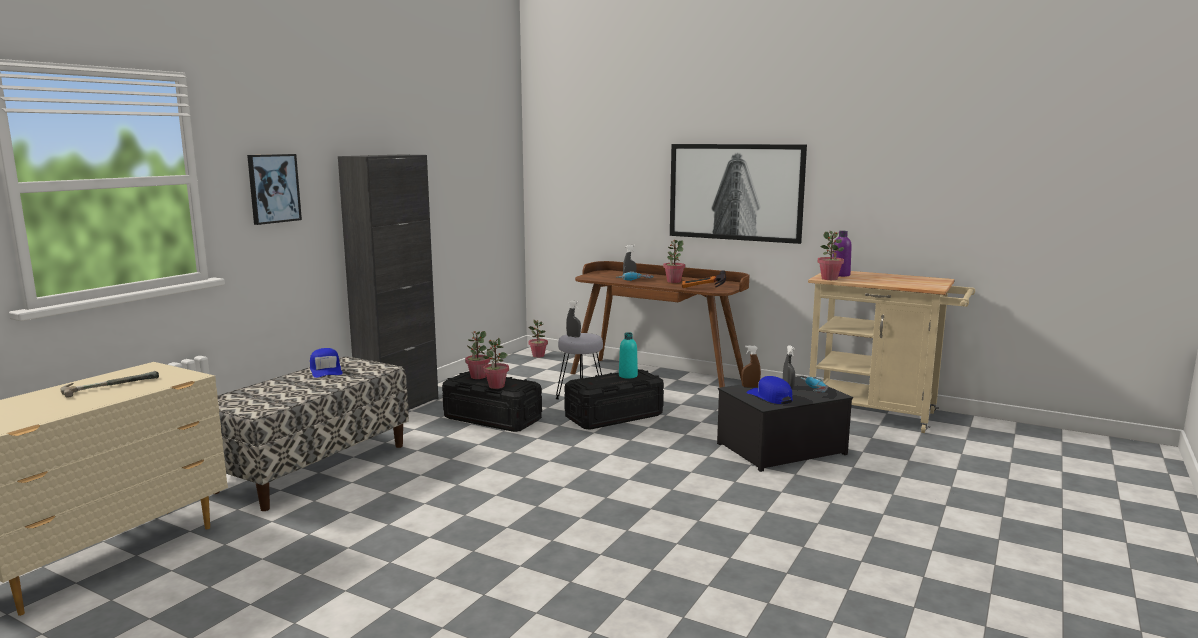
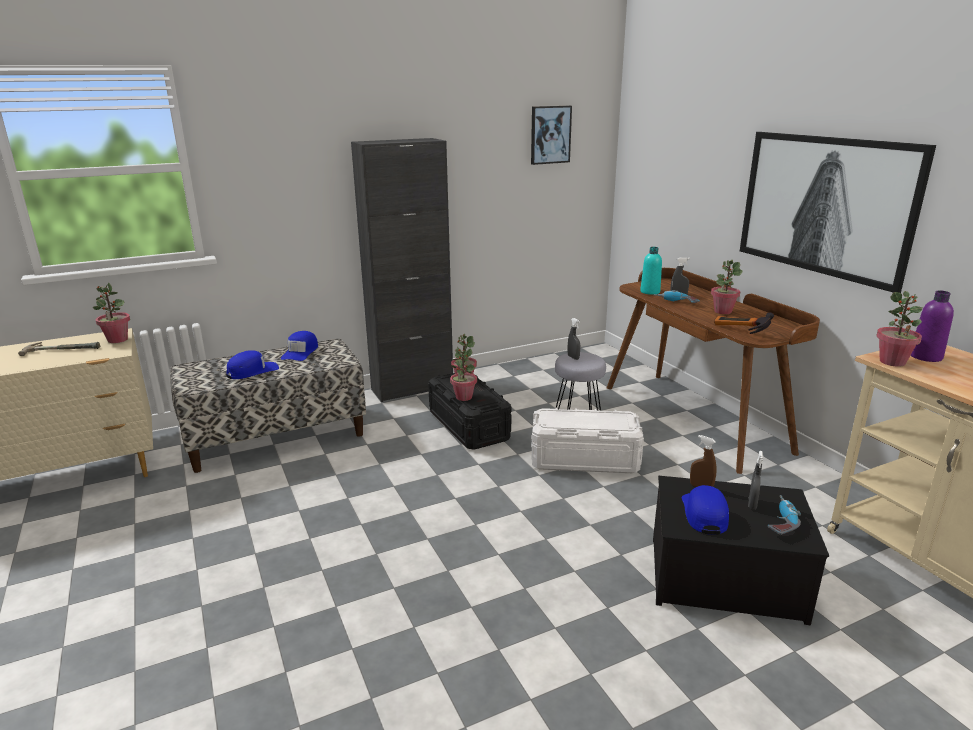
camera: 35 degrees right, 10 degrees up
picture [247,154,302,225] -> picture moved to [531,106,572,165]
potted plant [528,320,548,358] -> potted plant moved to [93,283,130,343]
black storage box [564,369,664,430] -> white storage box [531,408,644,473]
turquoise bottle [619,332,638,379] -> turquoise bottle moved to [640,247,662,295]
none -> blue cap [226,350,279,379]

